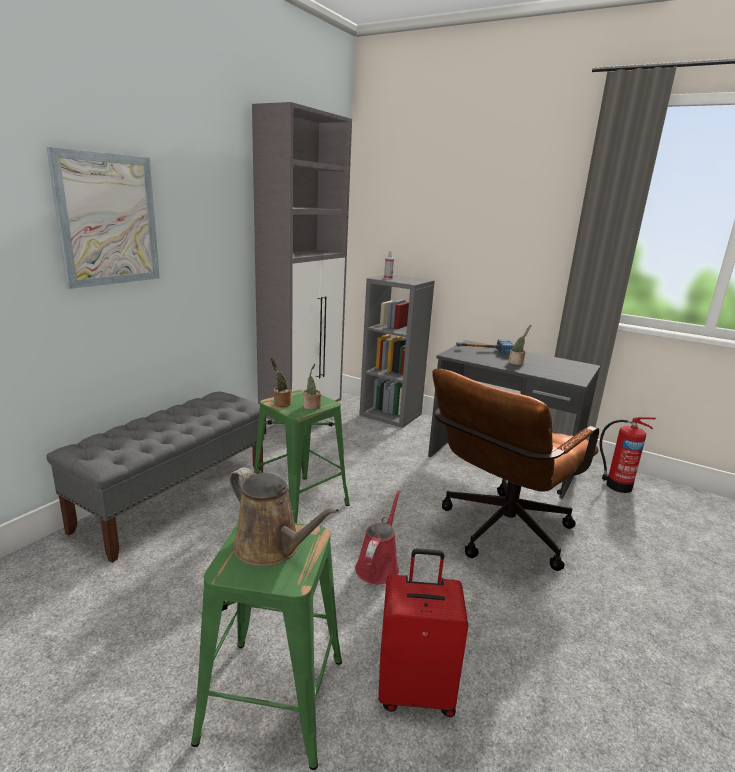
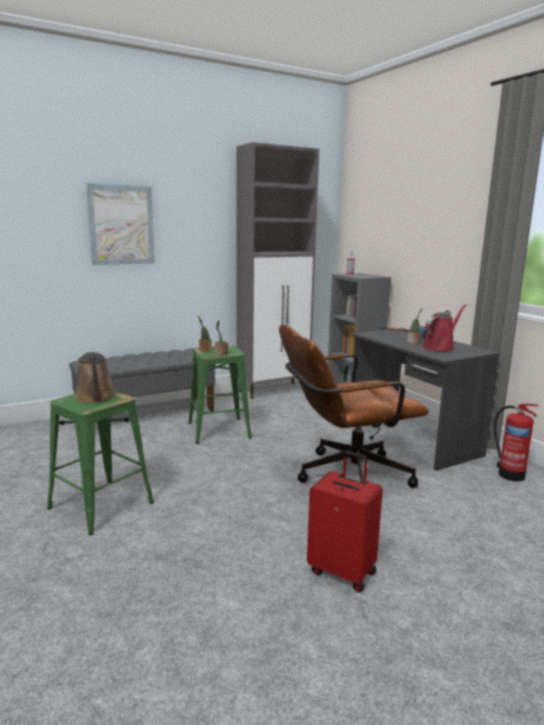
camera: 30 degrees right, 5 degrees down
red watering can [355,490,400,584] -> red watering can moved to [422,304,467,351]
red suitcase [378,548,469,717] -> red suitcase moved to [307,451,383,592]

